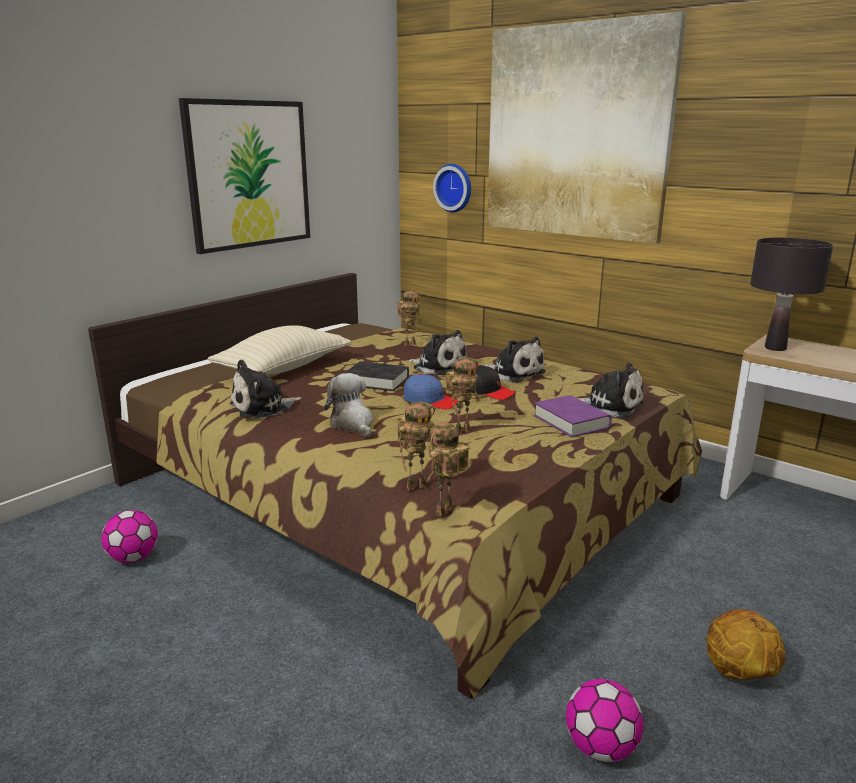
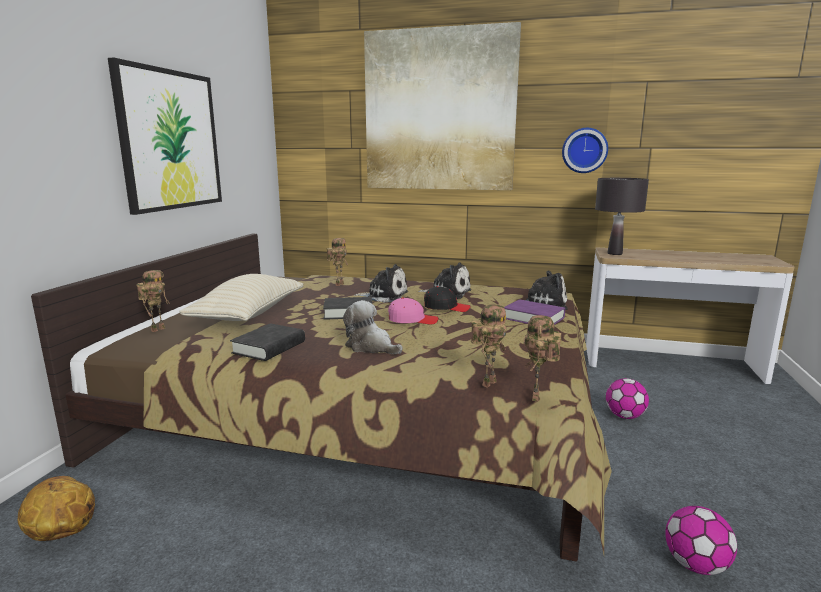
camera: 25 degrees left, 5 degrees down
football [101,510,158,563] -> football moved to [606,378,649,419]
plush toy [230,359,301,418] -> black book [230,323,305,361]
blue cap [404,374,458,409] -> pink cap [388,297,438,324]
wall clock [433,164,471,212] -> wall clock moved to [562,128,608,173]
toy robot [446,358,480,434] -> toy robot moved to [136,270,170,332]
basketball [707,609,786,680] -> basketball moved to [18,476,95,541]

